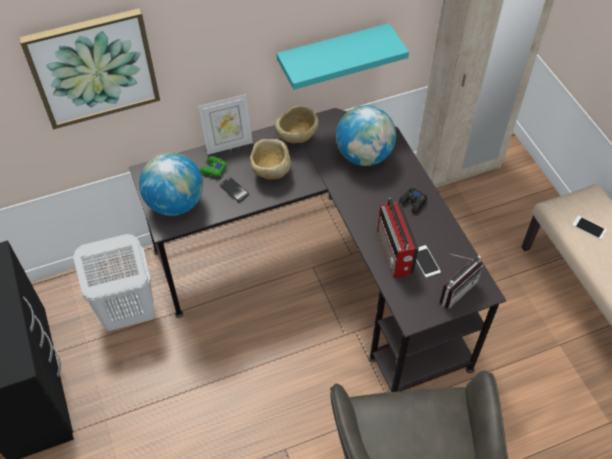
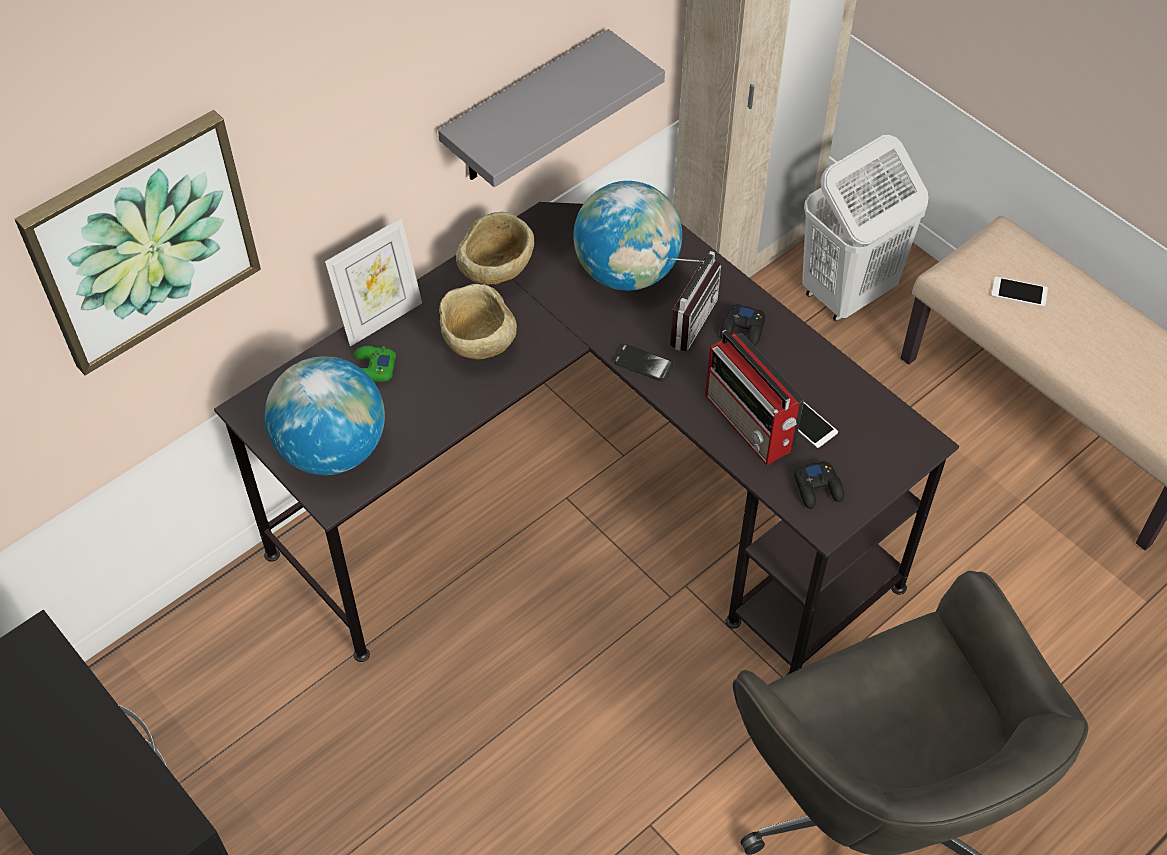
camera: 20 degrees left, 0 degrees up
white laundry basket [73,234,155,331] -> white laundry basket moved to [802,135,929,321]
phone [220,178,249,202] -> phone moved to [614,344,673,381]
turquoise shelf [277,23,409,90] -> grey shelf [438,29,665,187]
radio [440,253,483,309] -> radio moved to [666,251,721,351]
none -> black game controller [794,460,844,509]

